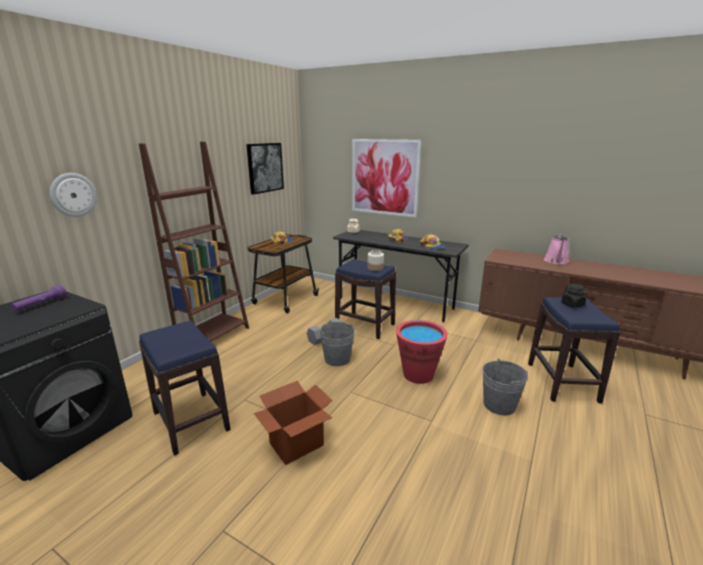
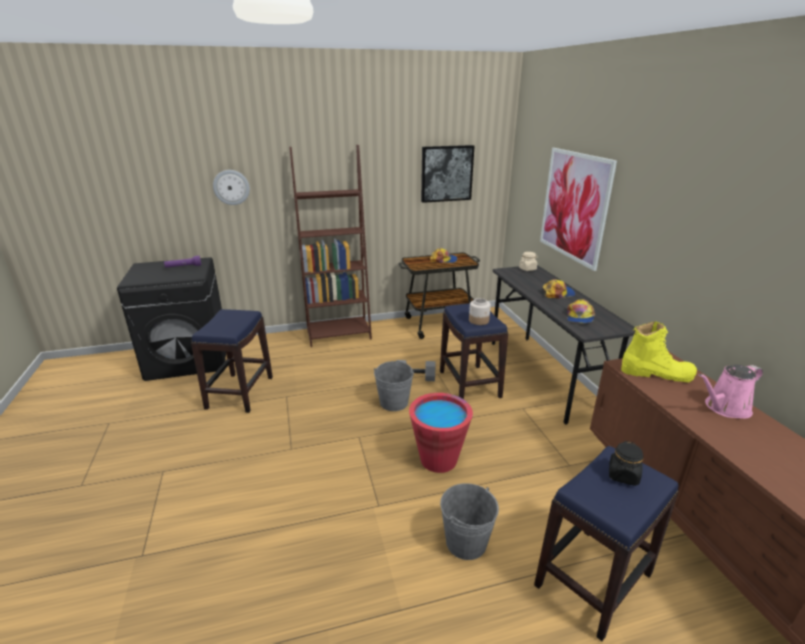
camera: 45 degrees right, 5 degrees up
cardboard box [254,381,333,465] -> none
none -> yellow boot [621,321,697,383]

